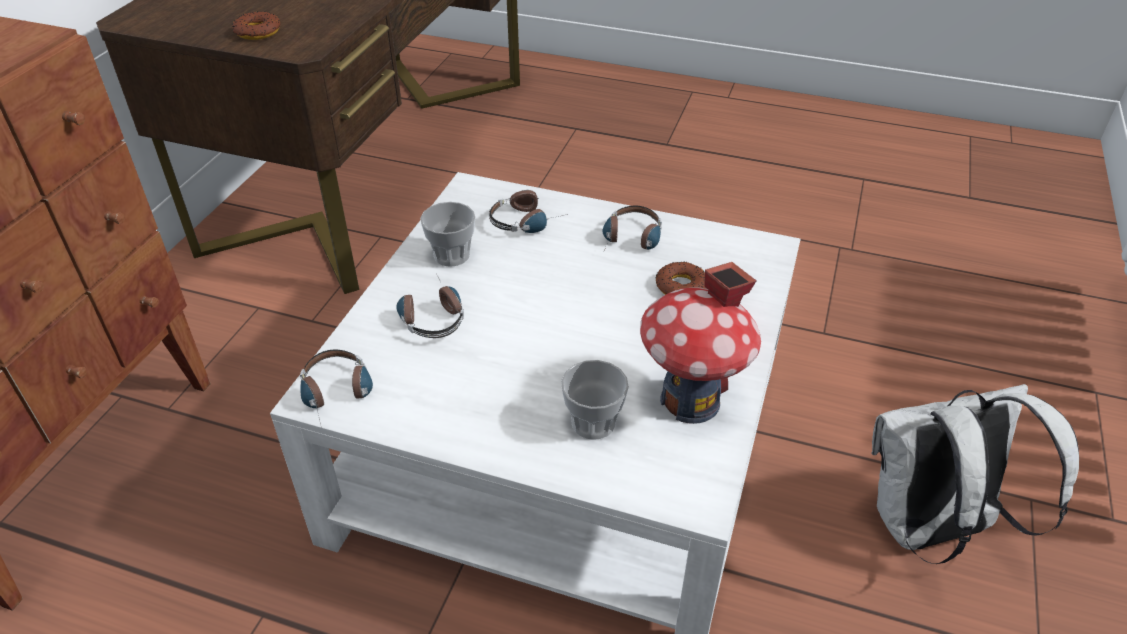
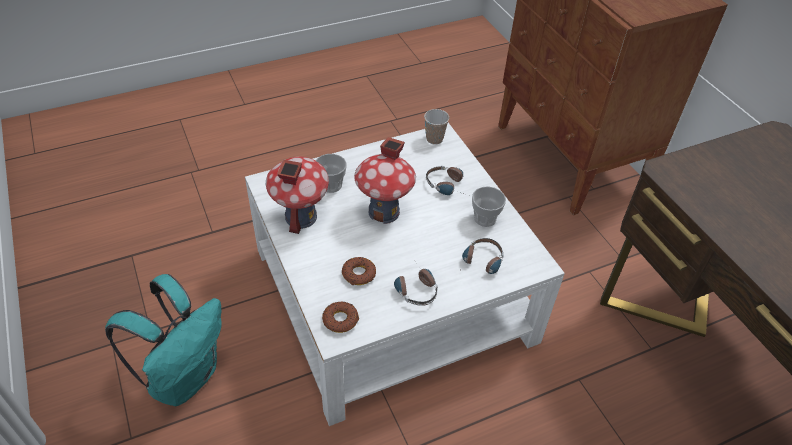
camera: 135 degrees right, 5 degrees up
donut [232,11,280,40] -> donut moved to [322,302,359,333]
headphones [300,350,373,428] -> cup [424,109,449,144]
white backpack [871,384,1079,564] -> turquoise backpack [105,274,222,406]
none -> toy house [354,137,416,224]

